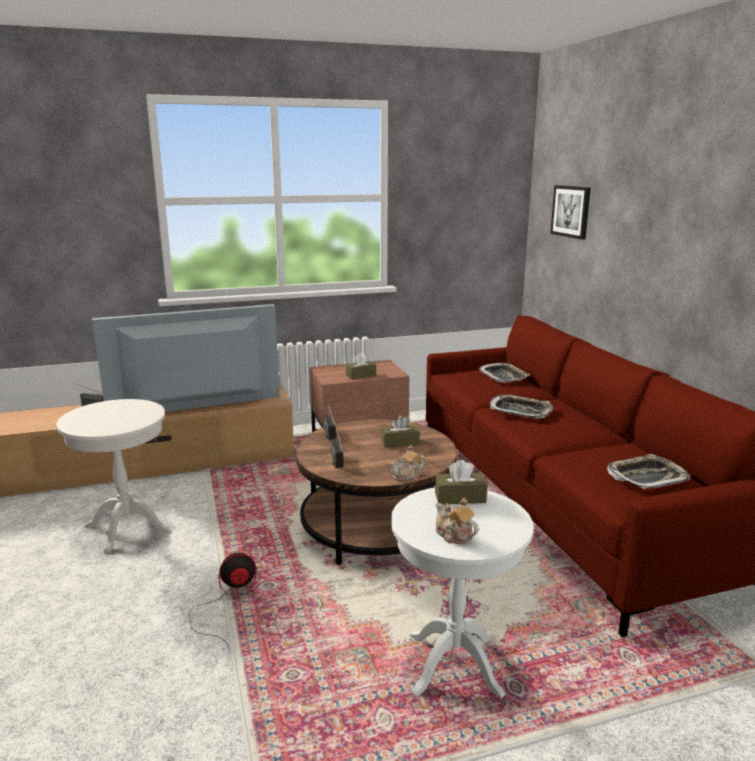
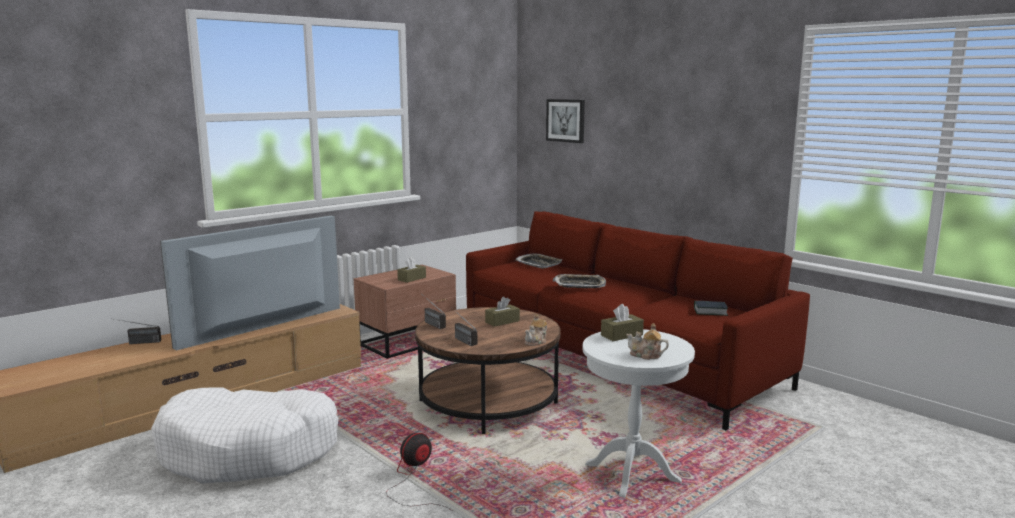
camera: 25 degrees left, 5 degrees down
white side table [57,399,170,553] -> white dog bed [151,388,339,484]
tray [607,454,690,489] -> book [694,301,728,316]

